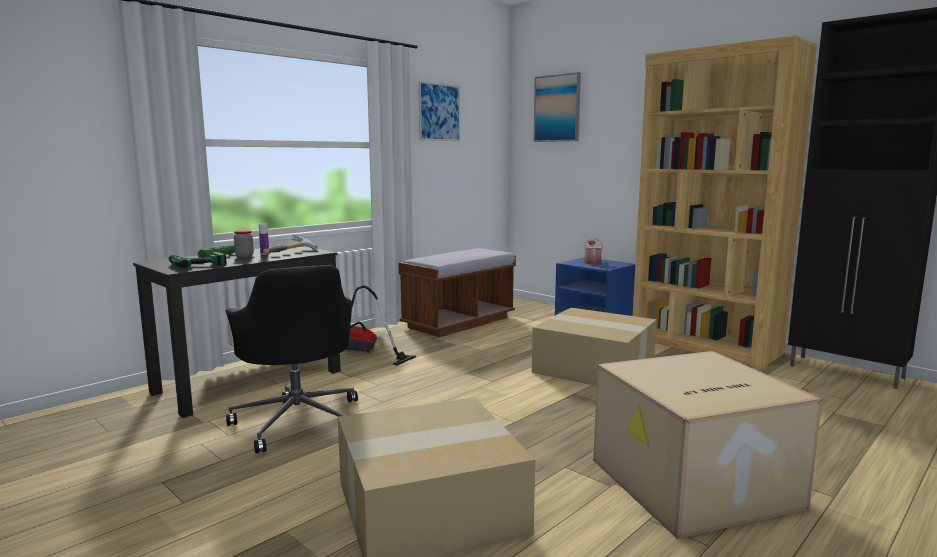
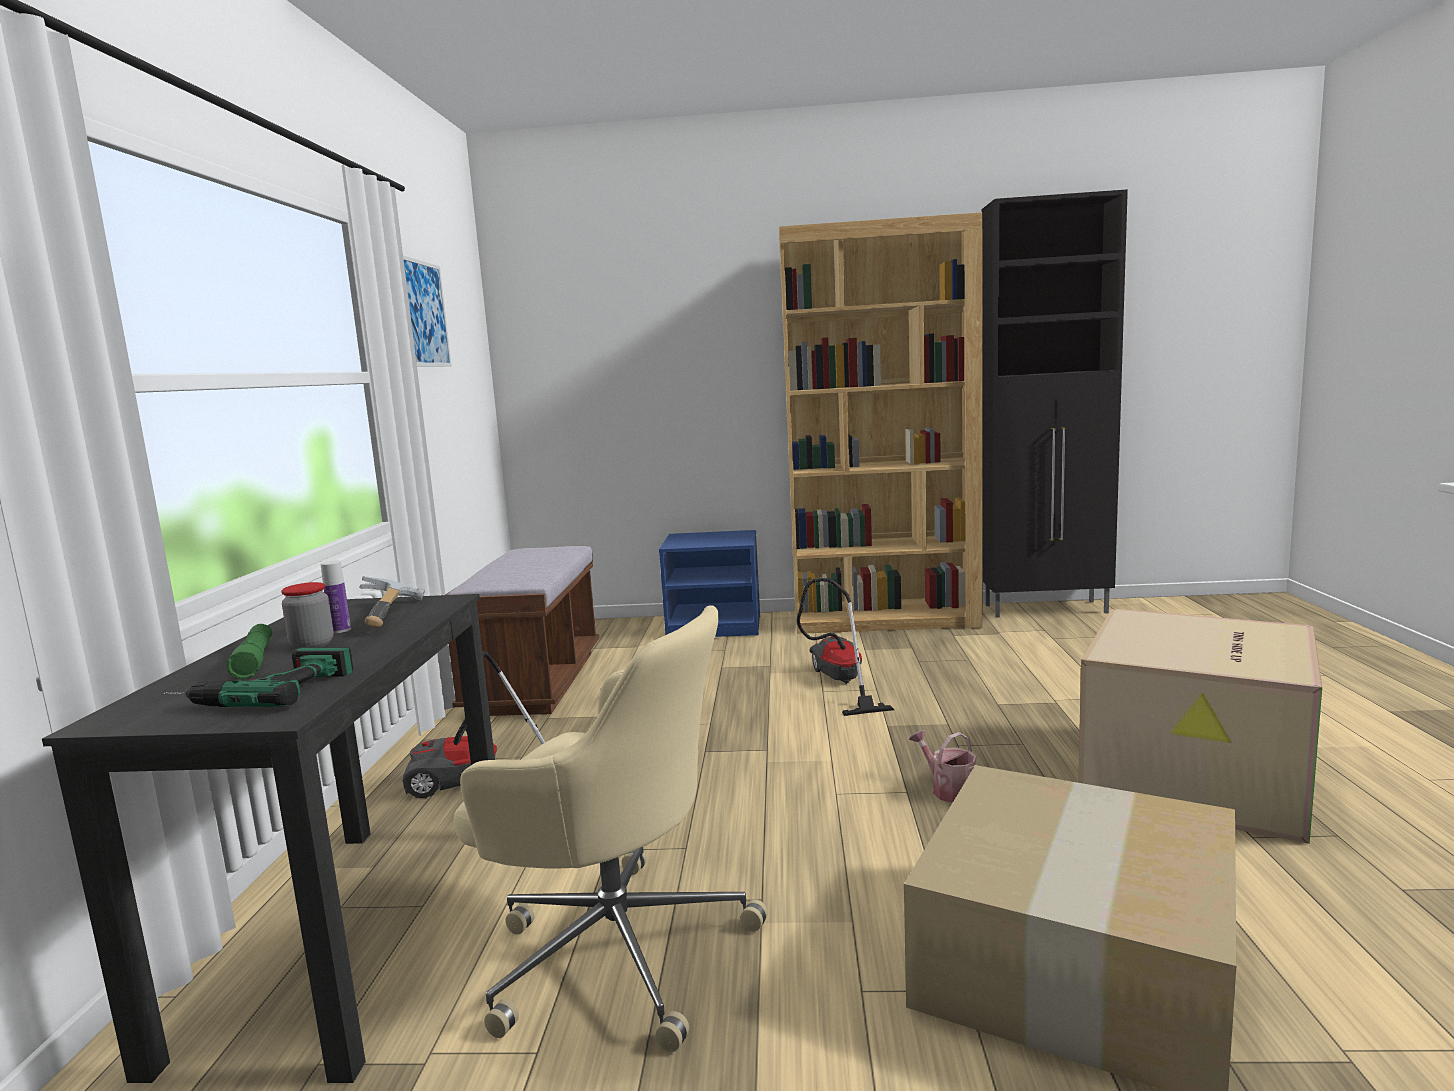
camera: 40 degrees left, 0 degrees up
black office chair [226,265,358,453] -> beige office chair [454,605,768,1052]
cardboard box [532,308,657,386] -> vacuum cleaner [797,578,894,716]
picture [533,72,581,142] -> none
watering can [584,238,603,265] -> watering can moved to [909,730,977,803]

